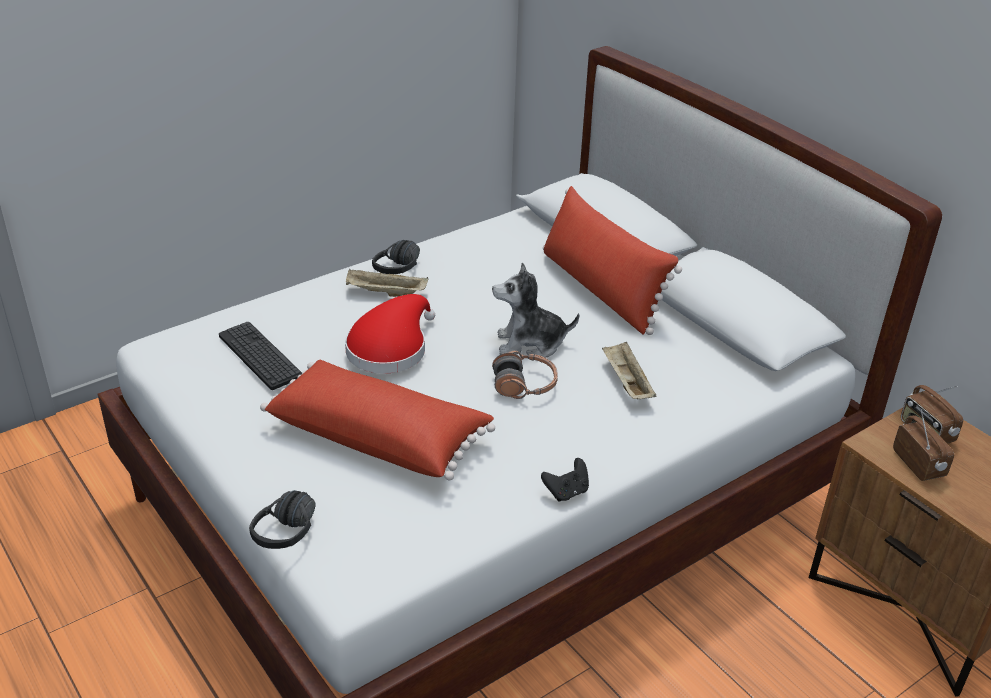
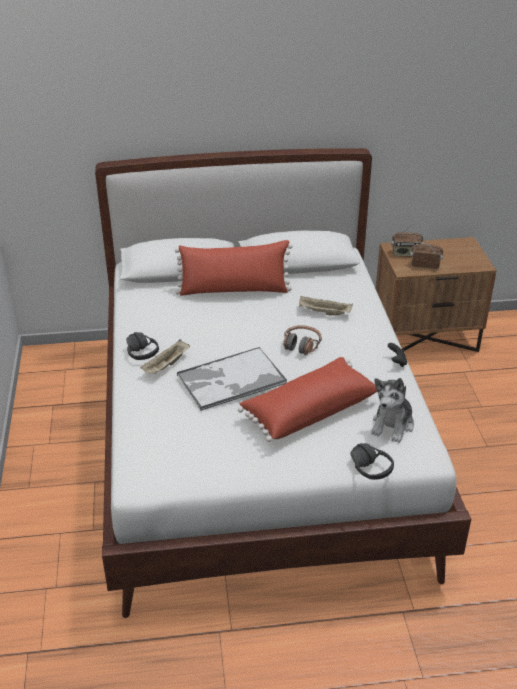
camera: 60 degrees left, 0 degrees up
keyboard [219,322,302,390] -> none
red hat [345,294,435,374] -> tray [177,347,287,411]
plush toy [492,262,579,358] -> plush toy moved to [371,378,414,443]

